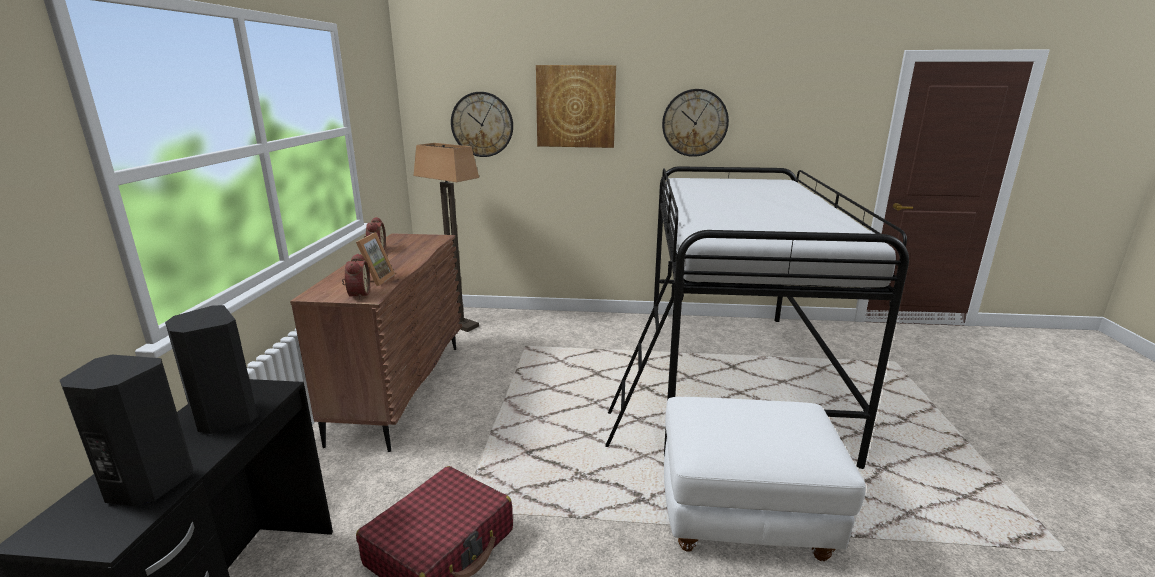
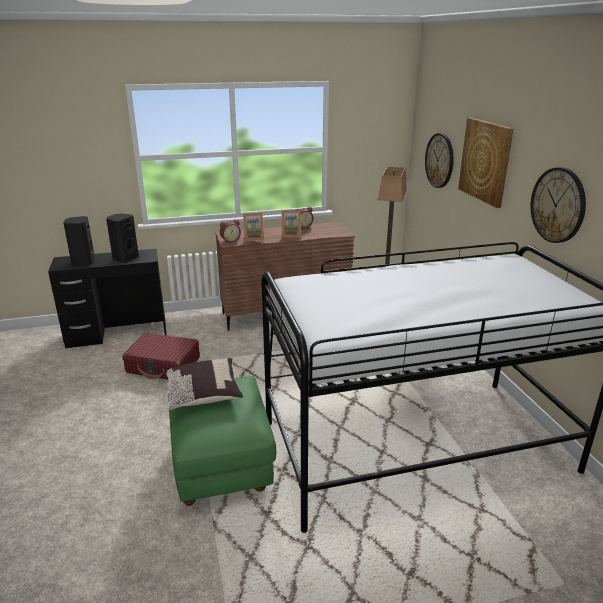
camera: 70 degrees right, 5 degrees up
white ottoman [664,397,866,561] -> green ottoman [168,376,276,506]
none -> pillow [165,358,243,410]
none -> picture frame [282,210,301,237]

